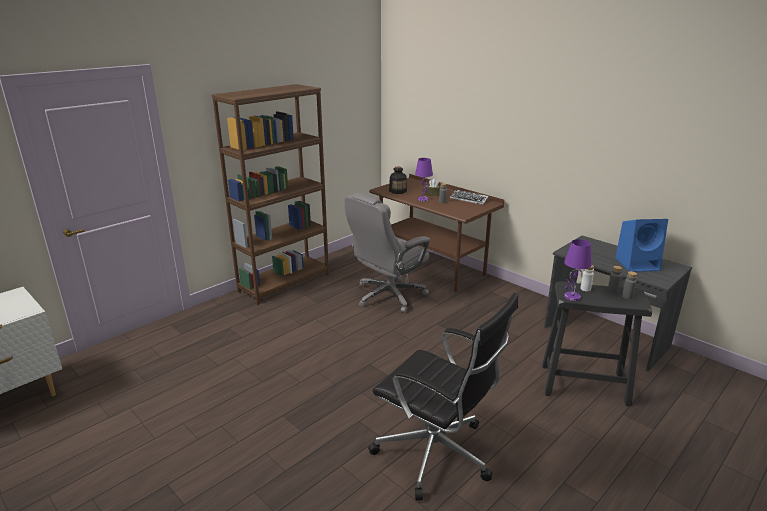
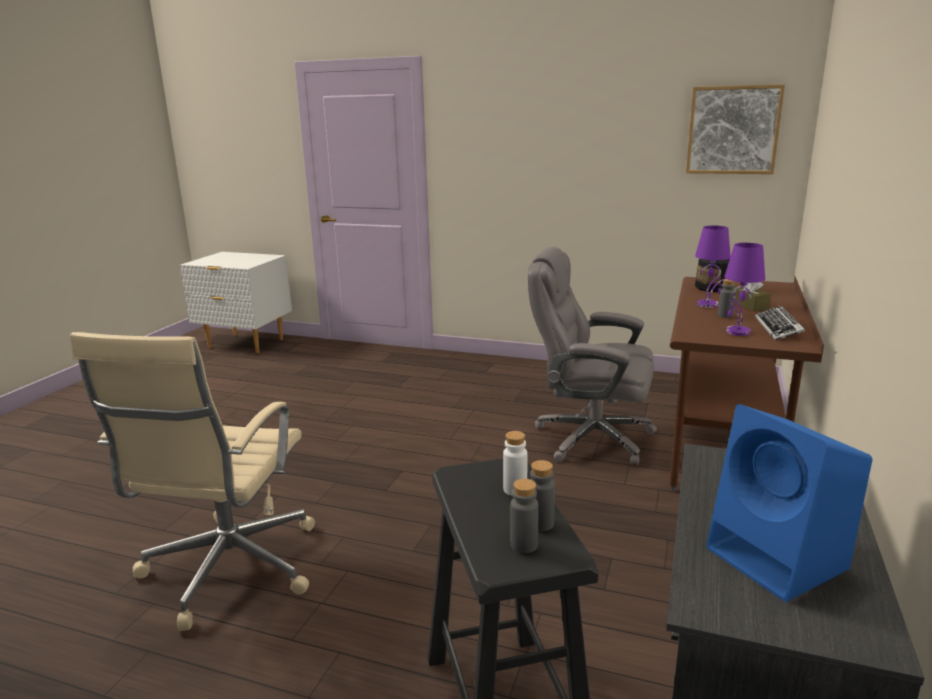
camera: 65 degrees right, 5 degrees down
brown bookcase [212,84,329,304] -> none
black office chair [368,293,518,501] -> beige office chair [70,332,315,631]
purple table lamp [564,239,591,301] -> purple table lamp moved to [724,243,765,336]
none -> picture [686,85,785,174]

